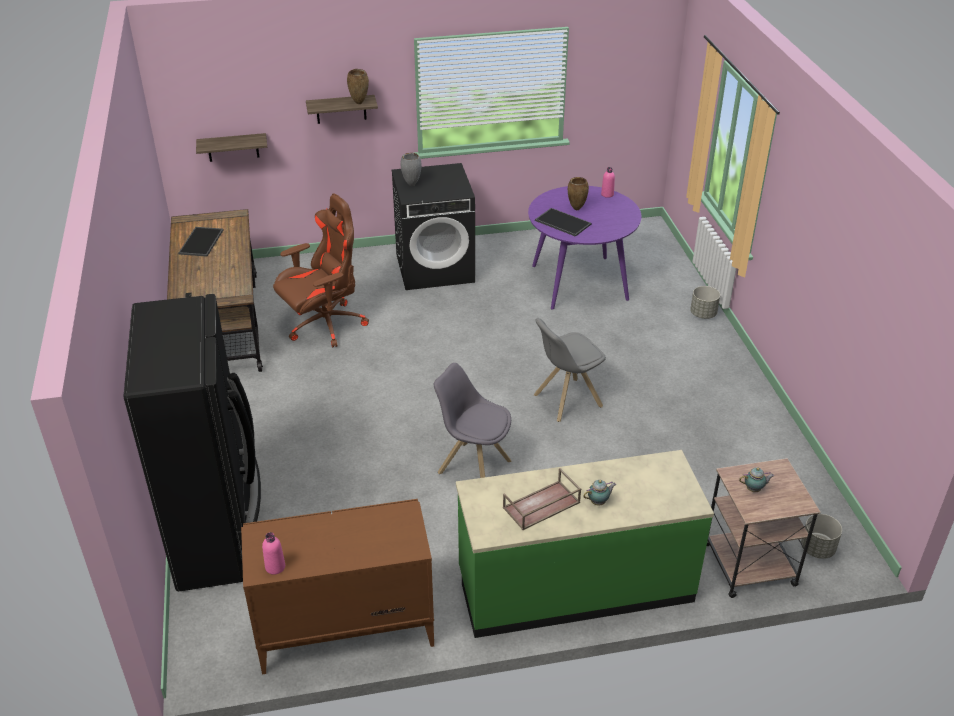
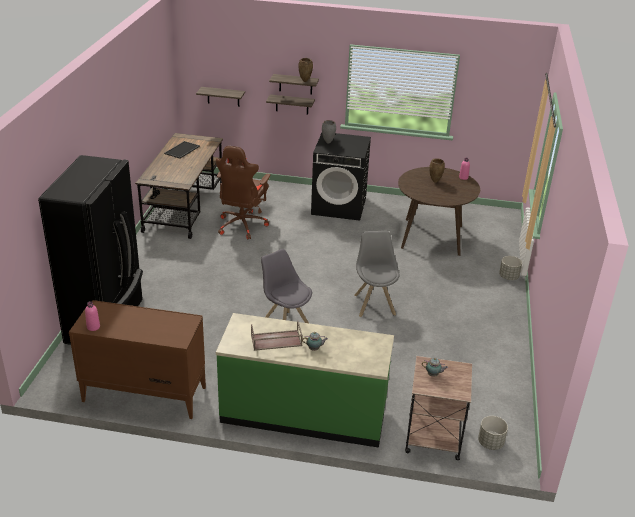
camera: 20 degrees right, 5 degrees down
brown office chair [273,193,369,348] -> brown office chair turned 120 degrees clockwise [216,146,270,239]
purple dining table [528,186,641,309] -> brown dining table [398,167,480,256]
grey chair [534,318,606,422] -> grey chair turned 90 degrees clockwise [354,231,400,317]
tray [535,208,591,237] -> none
none -> shelf [266,94,315,115]

